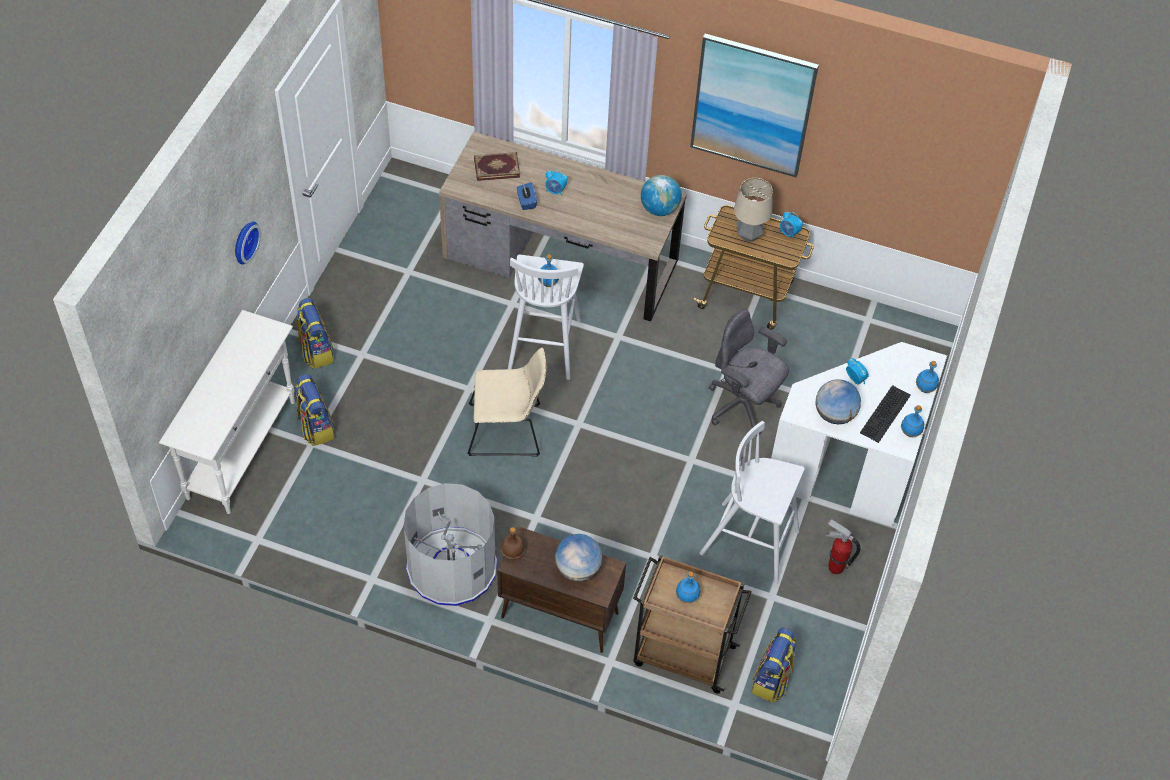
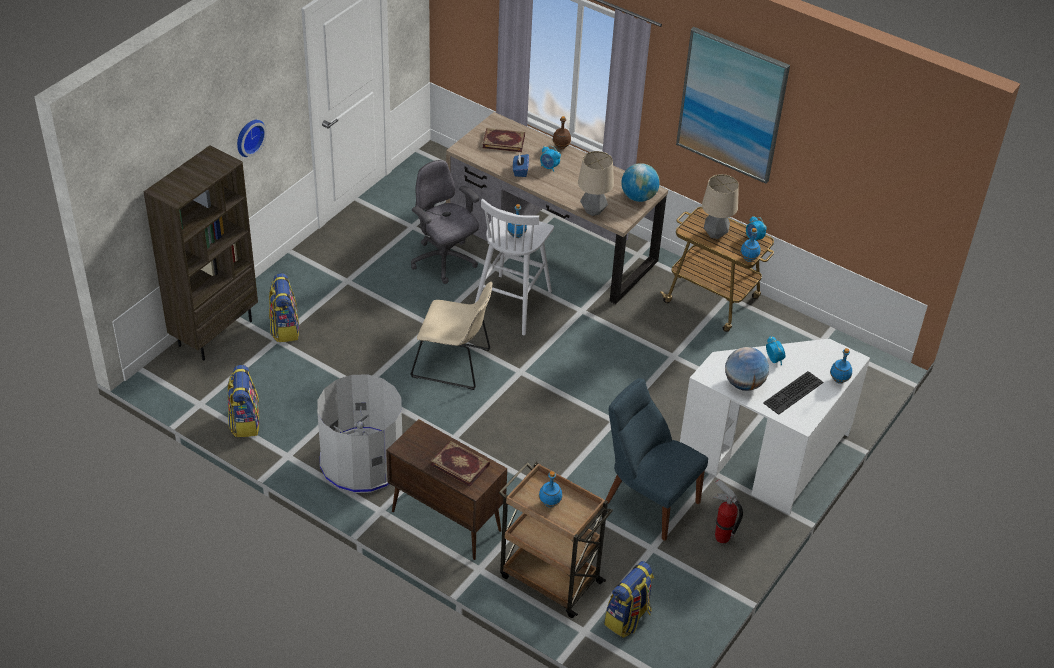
camera: 15 degrees right, 10 degrees down
white console table [159,310,295,514] -> brown bookcase [144,145,258,361]
backpack [297,298,334,369] -> backpack moved to [227,365,259,437]
brown bottle [501,527,525,559] -> brown bottle moved to [553,116,571,149]
globe [555,534,603,582] -> book [431,441,490,486]
white stool [700,421,805,584] -> blue chair [606,378,708,541]
grey office chair [709,309,789,436] -> grey office chair moved to [411,160,479,284]
blue bottle [901,405,924,437] -> blue bottle moved to [740,228,760,262]
none -> table lamp [578,151,614,216]

